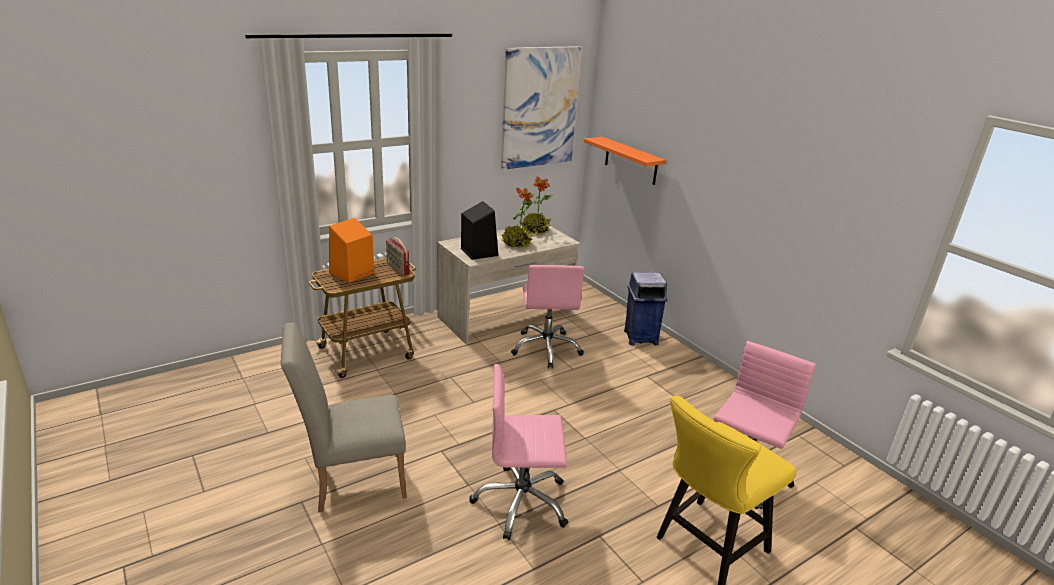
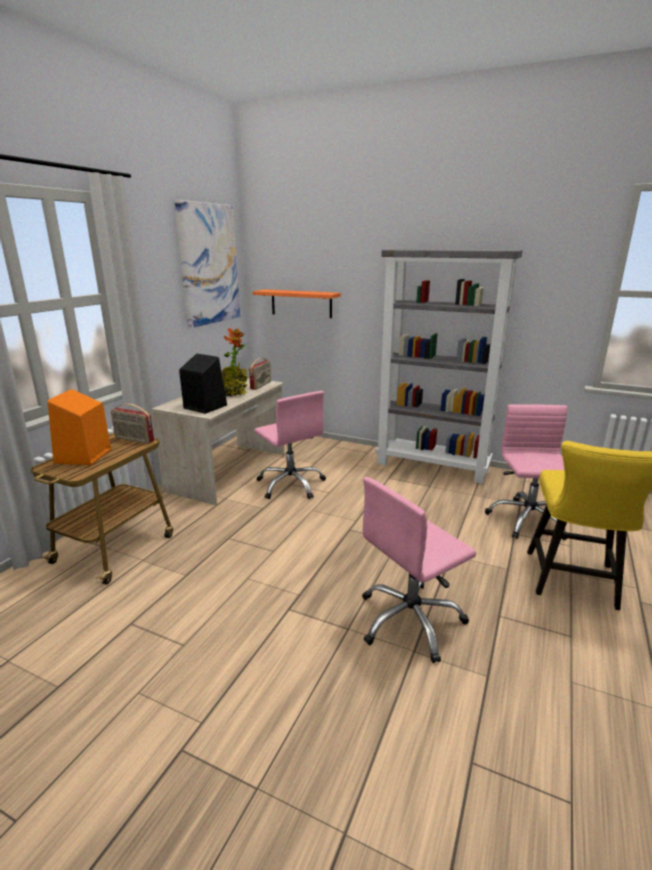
camera: 30 degrees left, 5 degrees down
beige chair [281,323,407,512] -> none
blue trash can [624,272,667,345] -> none
none -> radio [249,358,271,390]
none -> grey bookcase [375,249,523,484]

